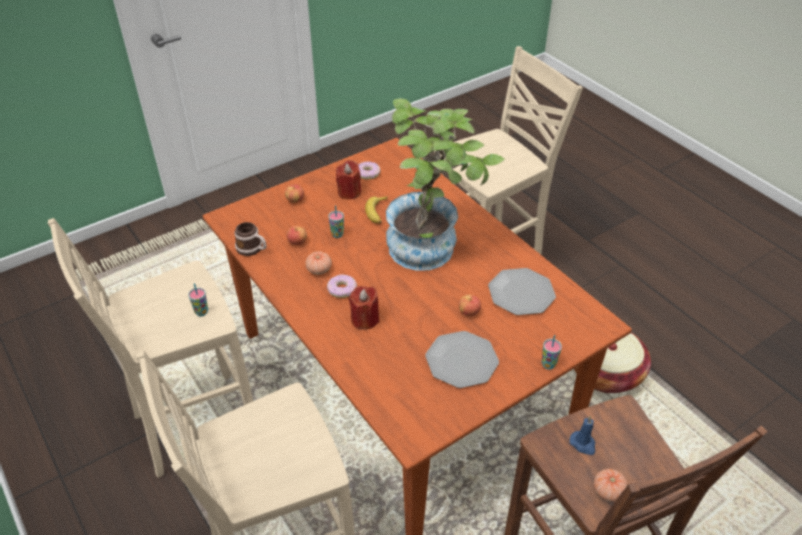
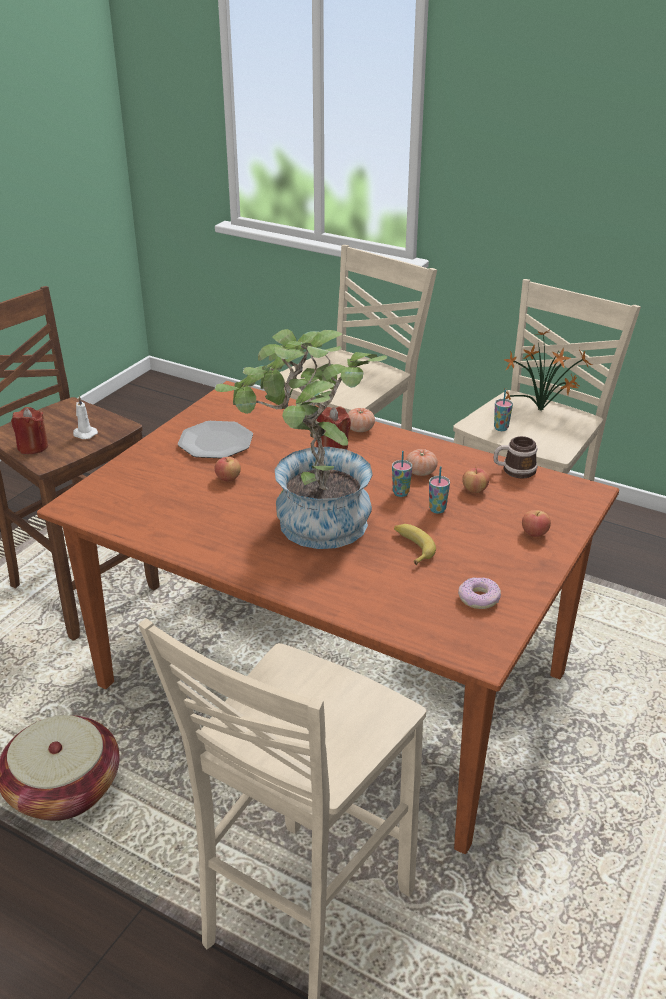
camera: 155 degrees right, 10 degrees down
donut [327,274,357,298] -> none
red candle [336,160,361,199] -> red candle moved to [11,407,48,454]
plate [488,268,556,315] -> none
cup [541,335,562,370] -> cup moved to [392,451,412,497]
blue candle [569,416,596,455] -> white candle [73,396,98,439]
tomato [594,469,628,502] -> tomato moved to [348,408,375,432]
none -> potted plant [503,330,592,411]

